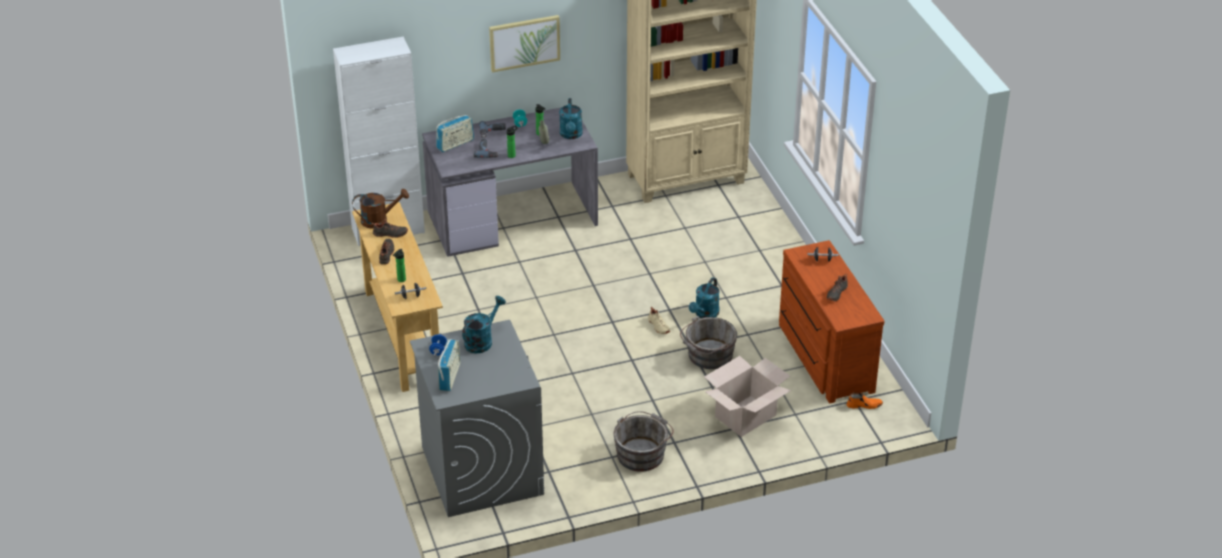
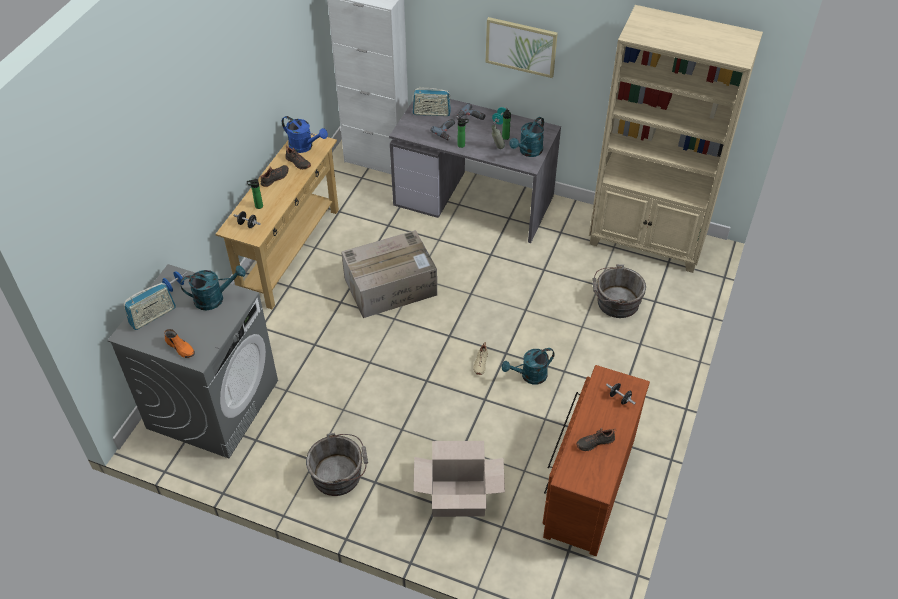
camera: 40 degrees right, 10 degrees up
brown watering can [352,189,409,229] -> blue watering can [282,116,328,153]
grey bucket [680,316,737,369] -> grey bucket moved to [592,264,646,318]
orange shoe [847,393,883,409] -> orange shoe moved to [164,329,195,358]
none -> cardboard box [341,230,437,318]

